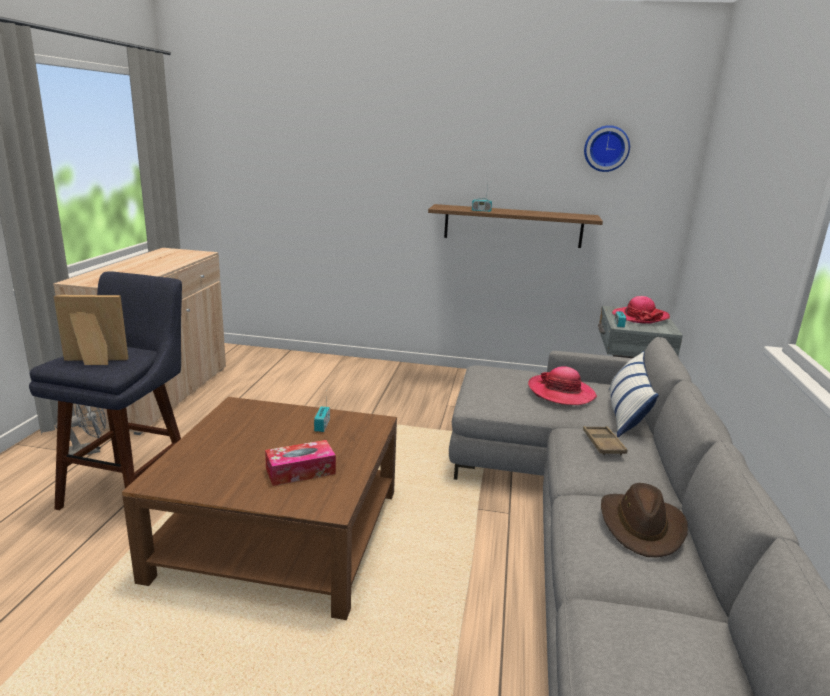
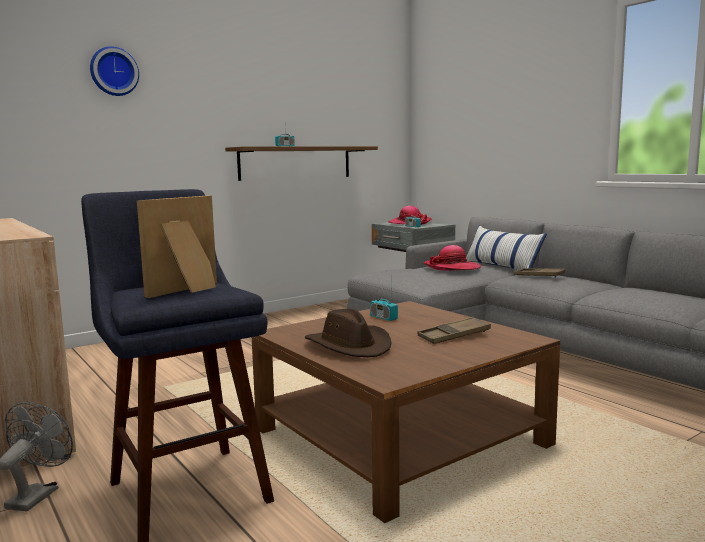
camera: 45 degrees left, 10 degrees down
tissue box [265,440,336,486] -> brown tray [417,317,491,344]
wall clock [584,125,630,172] -> wall clock moved to [90,46,139,96]
brown hat [601,483,688,557] -> brown hat moved to [305,309,391,357]

